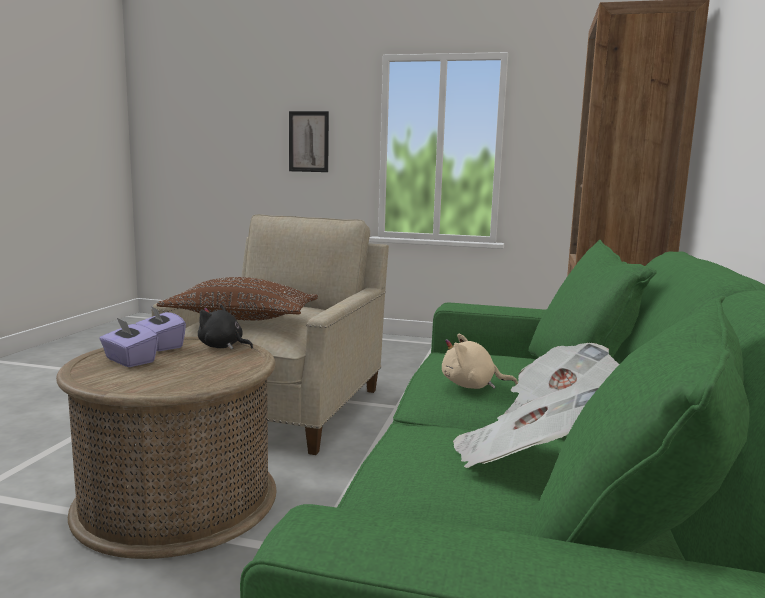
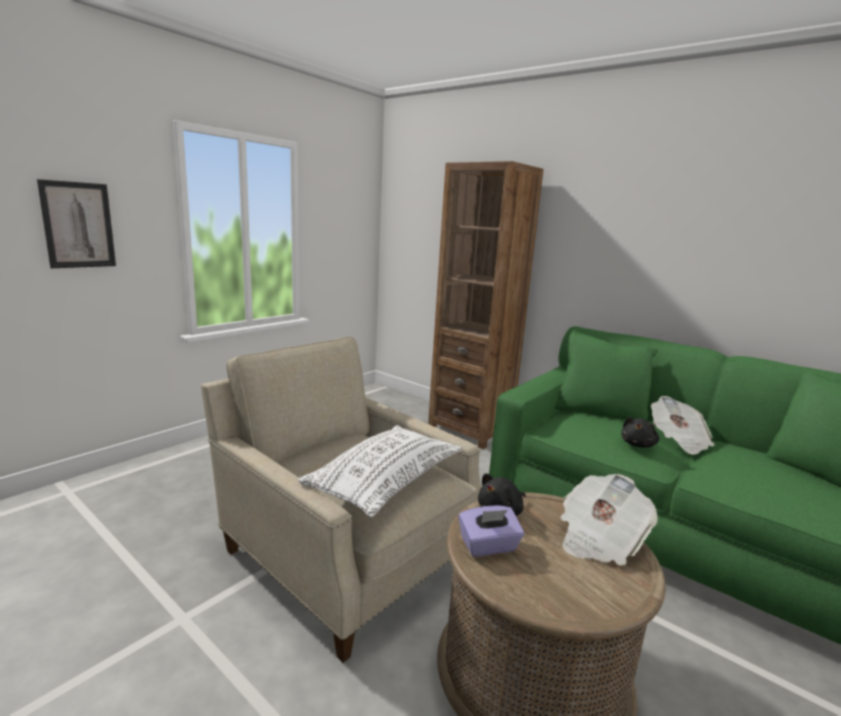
camera: 65 degrees left, 5 degrees up
purple tissue box [99,318,158,367] -> none
brown pillow [157,277,318,321] -> white pillow [298,425,462,517]
beige plush toy [442,334,518,389] -> black plush toy [621,417,659,448]
newspaper [453,384,599,468] -> newspaper moved to [560,474,658,565]

